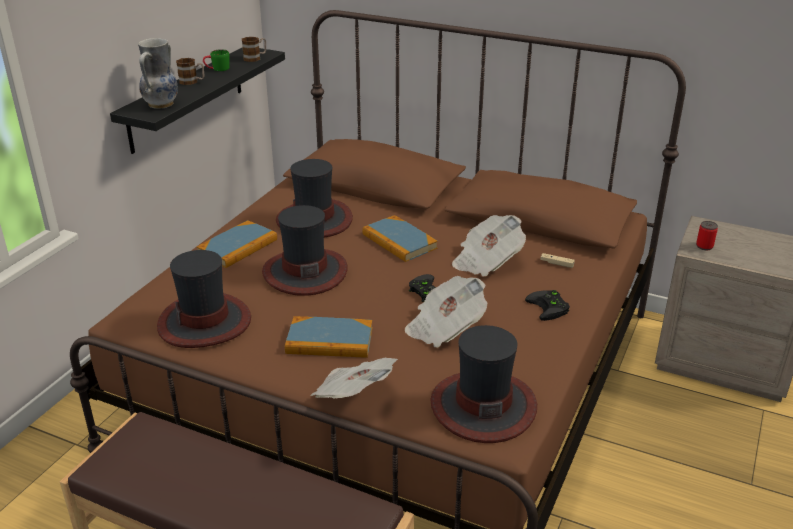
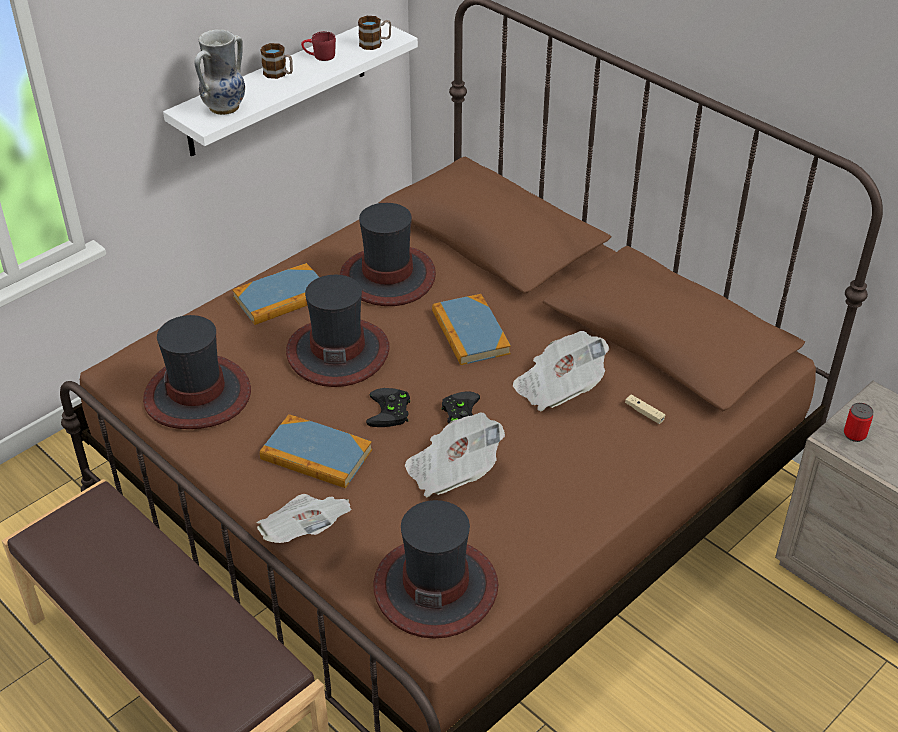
camera: 20 degrees right, 10 degrees up
black shelf [110,48,285,154] -> white shelf [163,20,418,157]
green mug [203,49,229,71] -> red mug [301,31,336,61]
black game controller [525,290,570,321] -> black game controller moved to [366,388,410,427]

